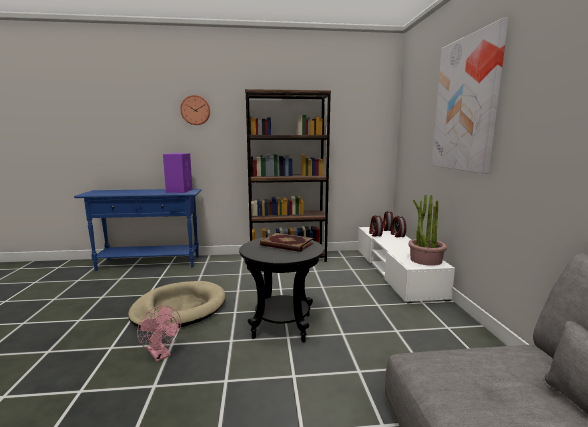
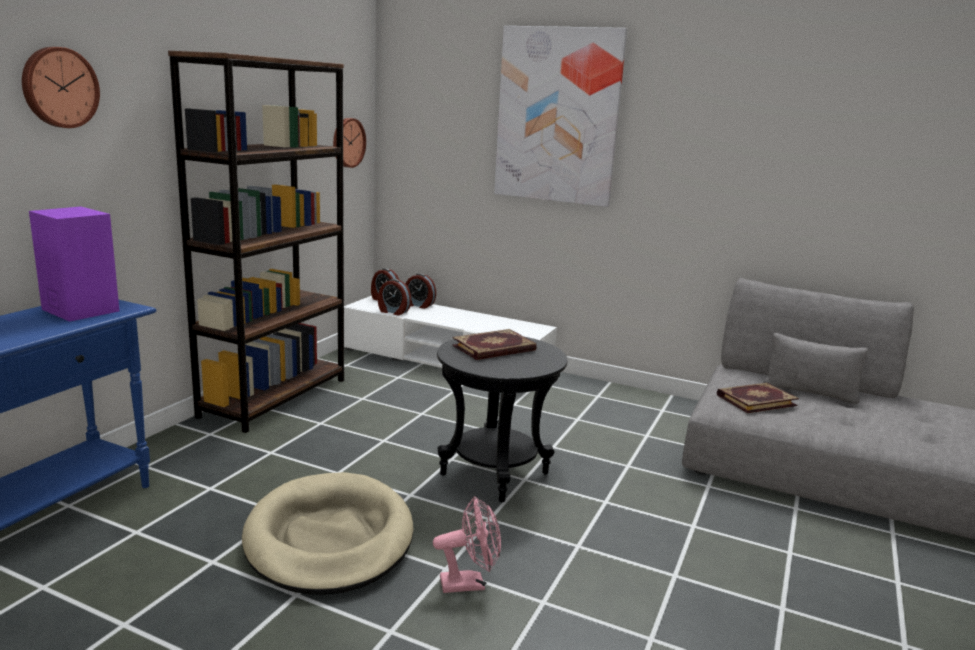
camera: 60 degrees left, 5 degrees up
potted plant [408,195,447,266] -> none
none -> wall clock [333,118,366,168]
none -> book [717,383,799,413]

